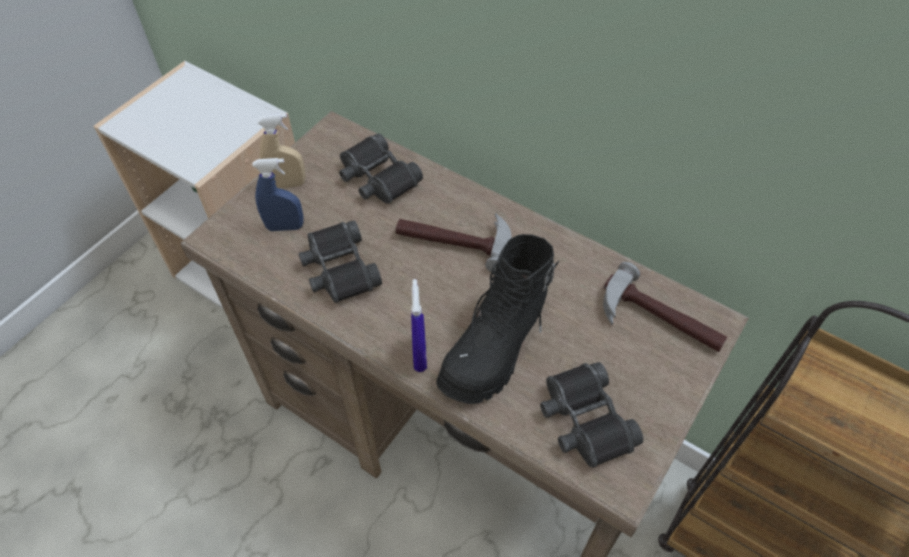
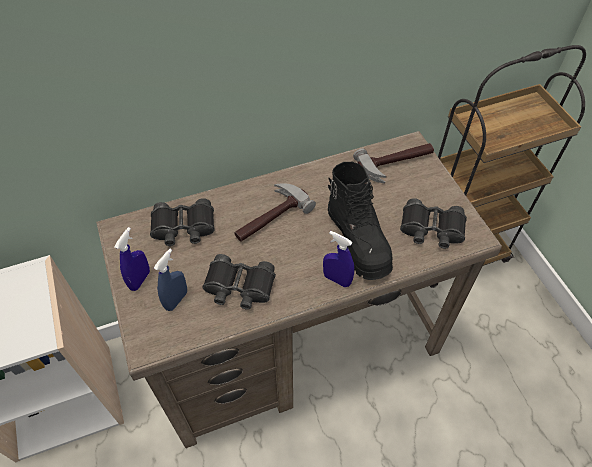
camera: 55 degrees left, 0 degrees up
beige spray bottle [257,113,306,189] -> blue spray bottle [114,227,150,291]

